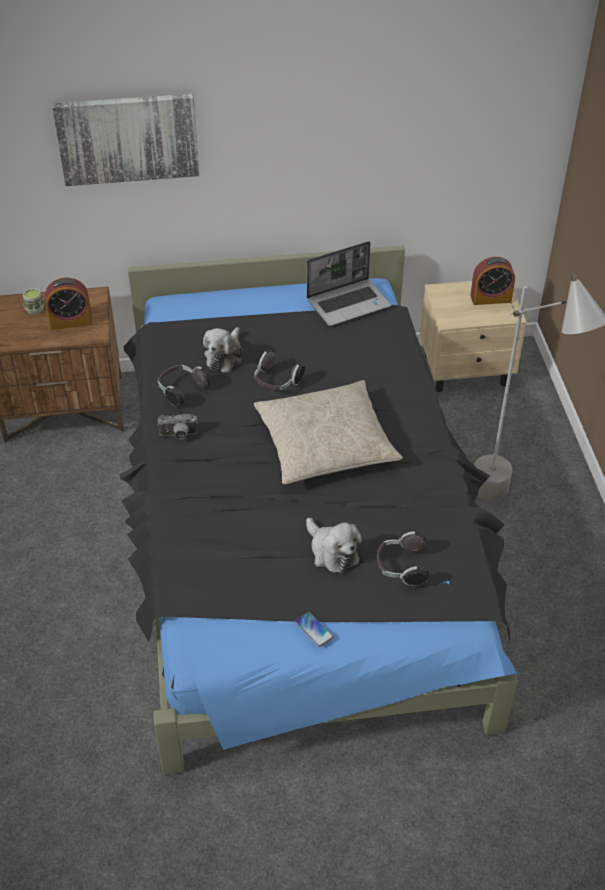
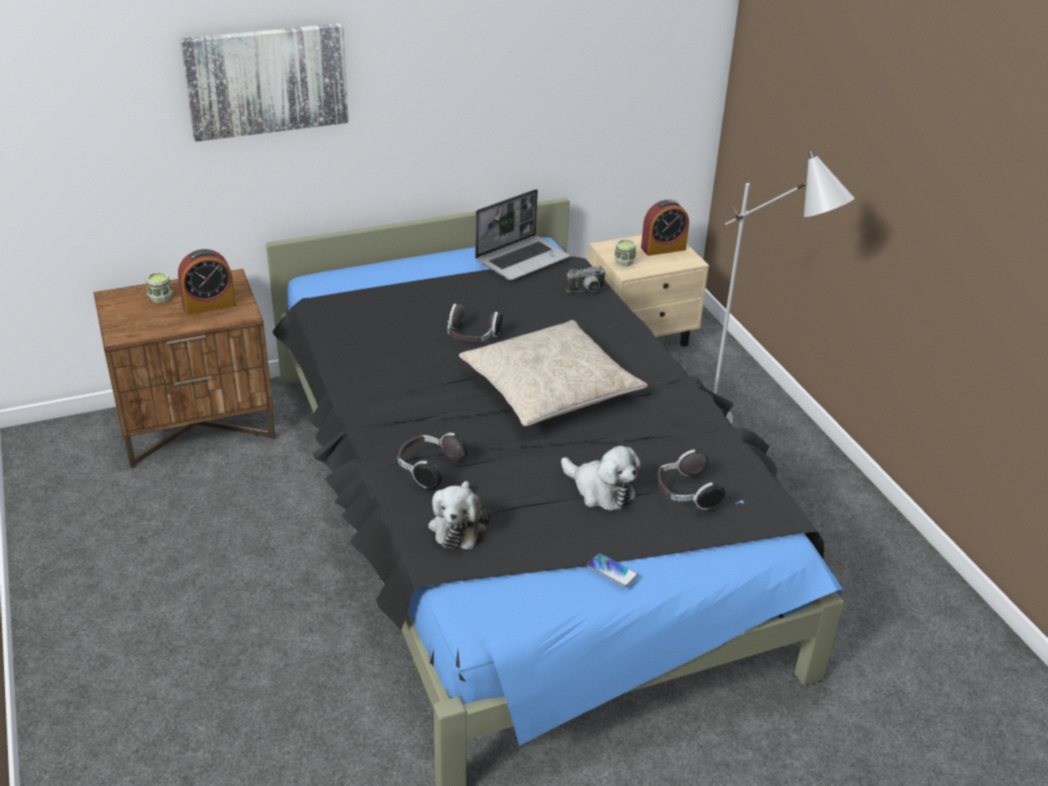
camera: 15 degrees left, 10 degrees down
headphones [157,365,210,407] -> headphones moved to [397,433,467,488]
camera [157,414,198,439] -> camera moved to [566,266,605,293]
plush toy [203,327,243,373] -> plush toy moved to [429,481,490,549]
none -> cup [614,239,636,267]

